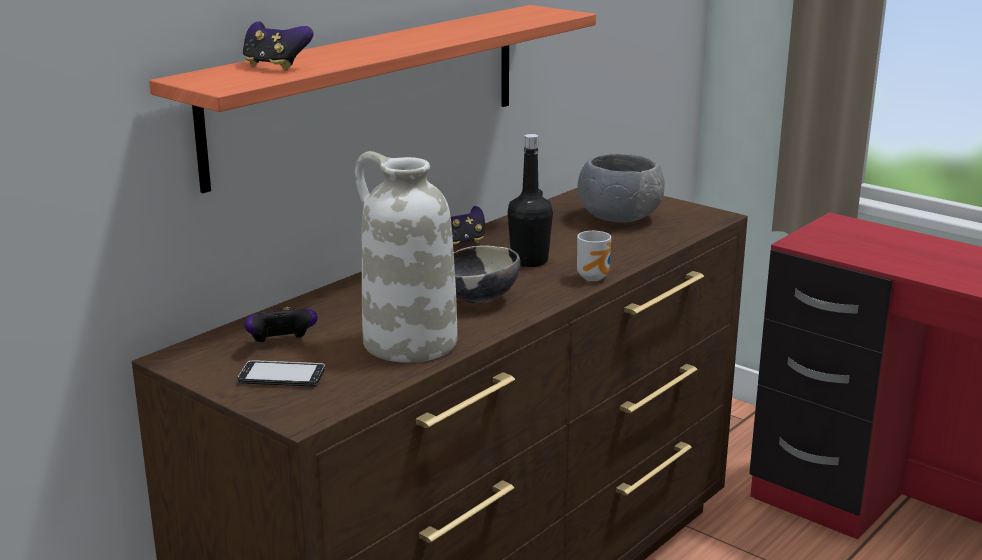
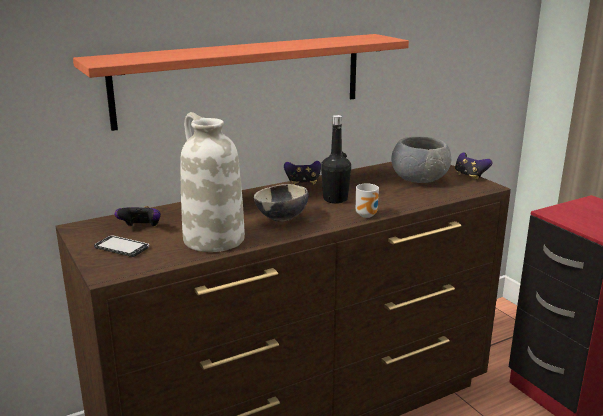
camera: 20 degrees right, 0 degrees up
game controller [243,21,313,71] -> game controller moved to [455,152,492,180]

